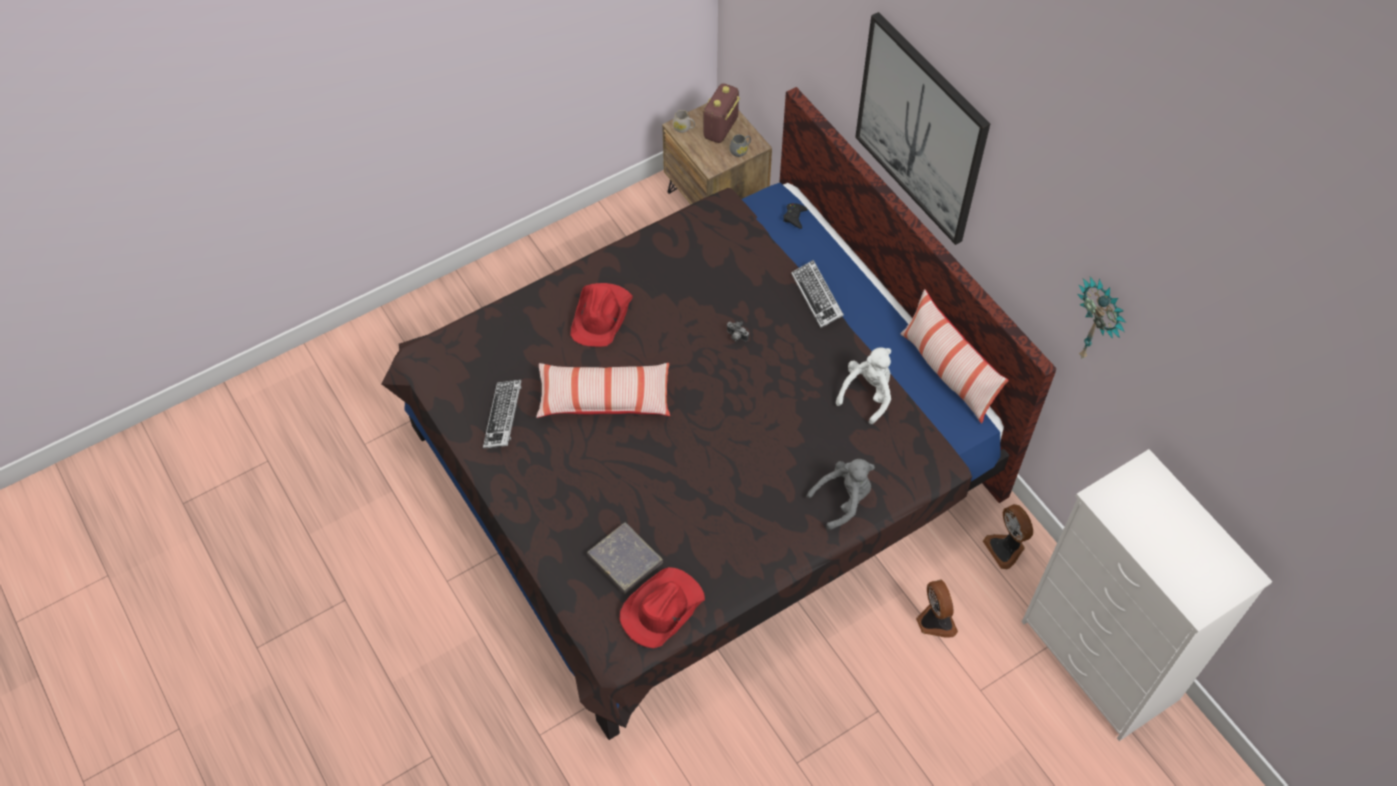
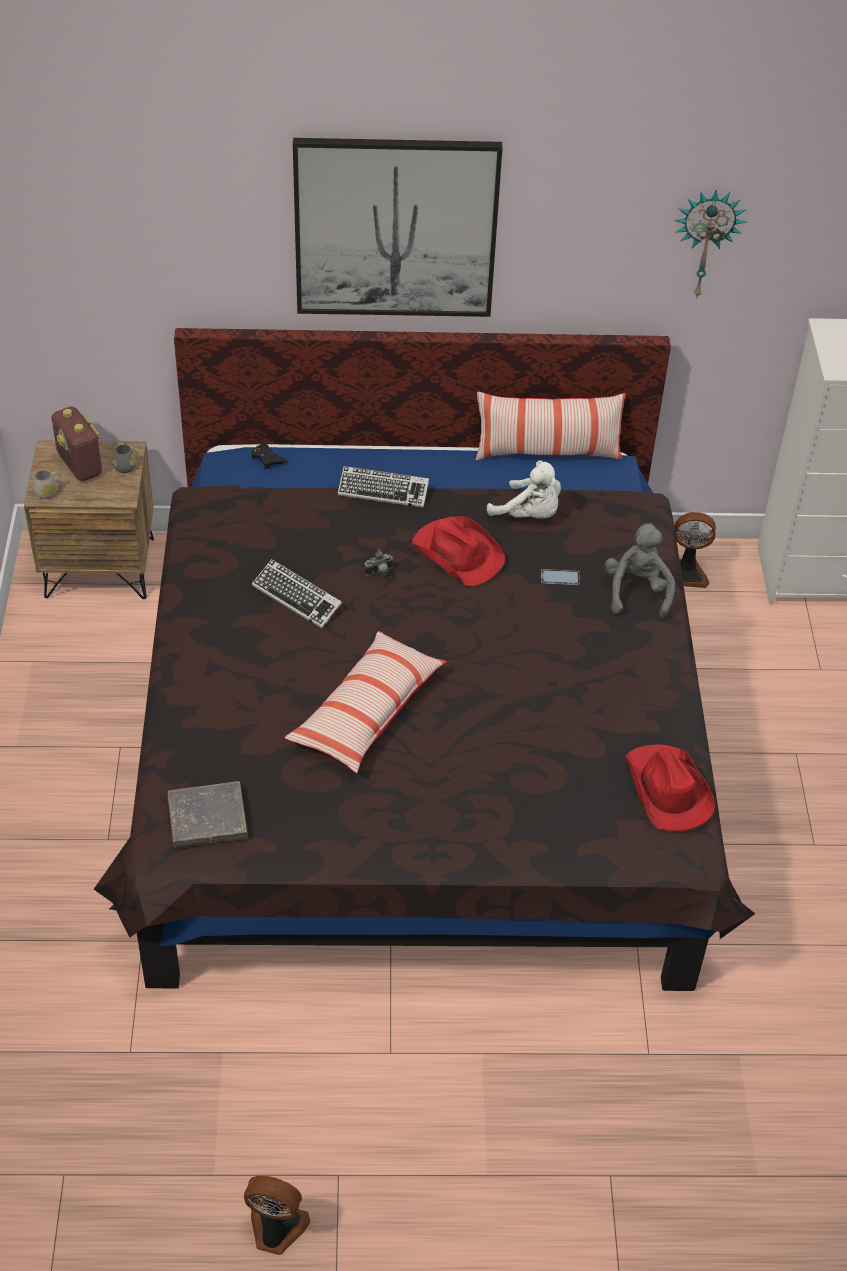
camera: 60 degrees left, 10 degrees down
keyboard [483,380,522,449] -> keyboard moved to [252,559,342,629]
red hat [570,283,633,347] -> red hat moved to [412,516,505,587]
grey book [587,522,663,594] -> grey book moved to [168,781,248,848]
white plush toy [836,347,891,424] -> white plush toy turned 150 degrees clockwise [487,460,561,518]
fan [916,579,958,637] -> fan moved to [244,1176,310,1255]
none -> phone [541,569,580,585]

